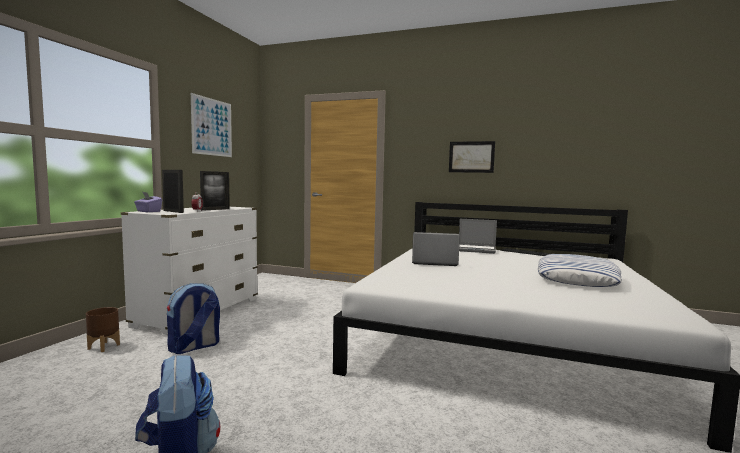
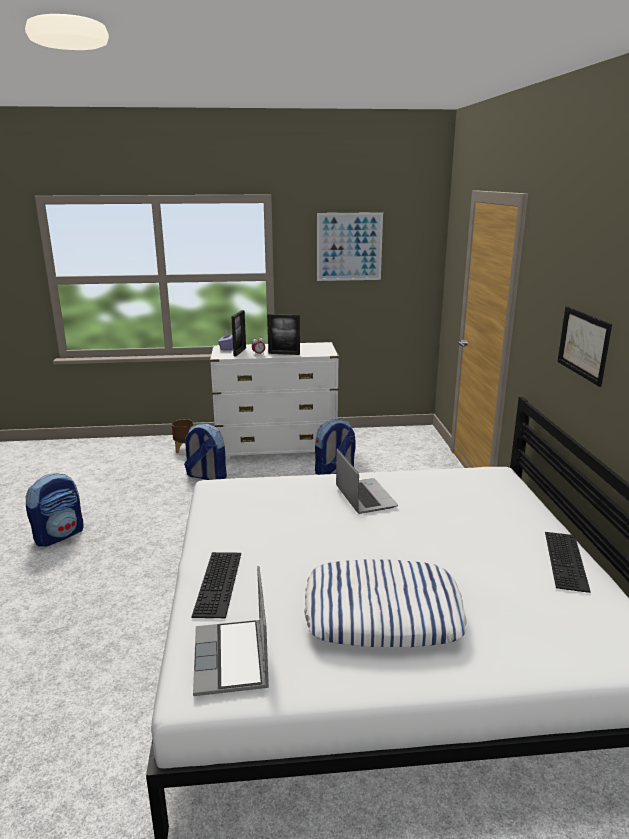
camera: 65 degrees right, 15 degrees up
laptop [459,219,497,254] -> laptop moved to [193,566,269,696]
none -> keyboard [191,552,241,618]
none -> backpack [315,419,356,475]

